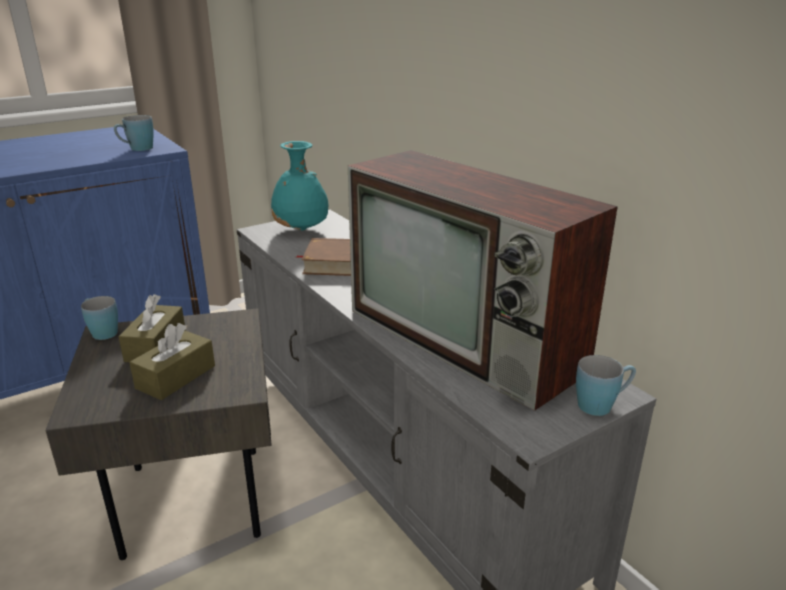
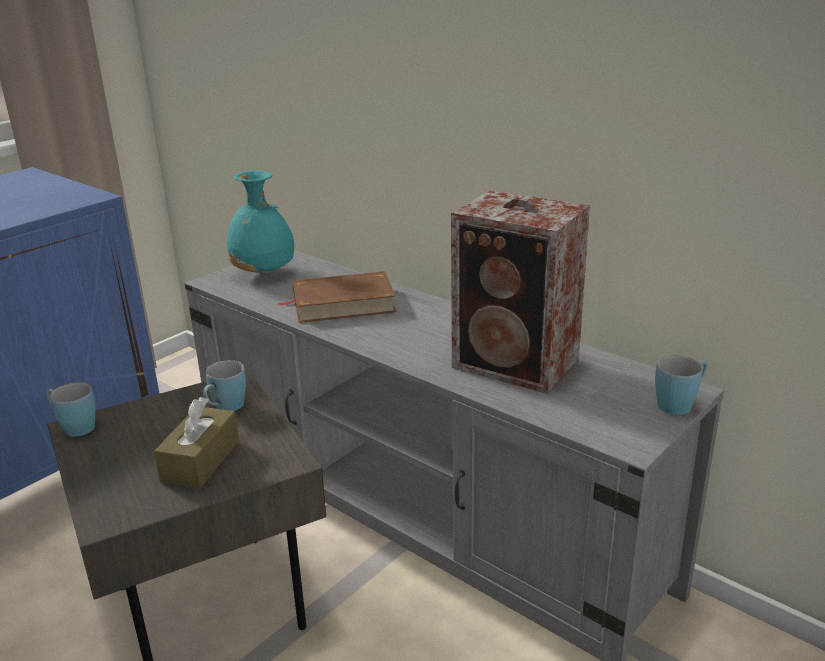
camera: 15 degrees left, 0 degrees up
blue mug [114,115,154,151] -> blue mug moved to [203,360,246,411]
brown tissue box [118,294,186,362] -> none
television [348,150,618,411] -> speaker [451,190,590,394]

